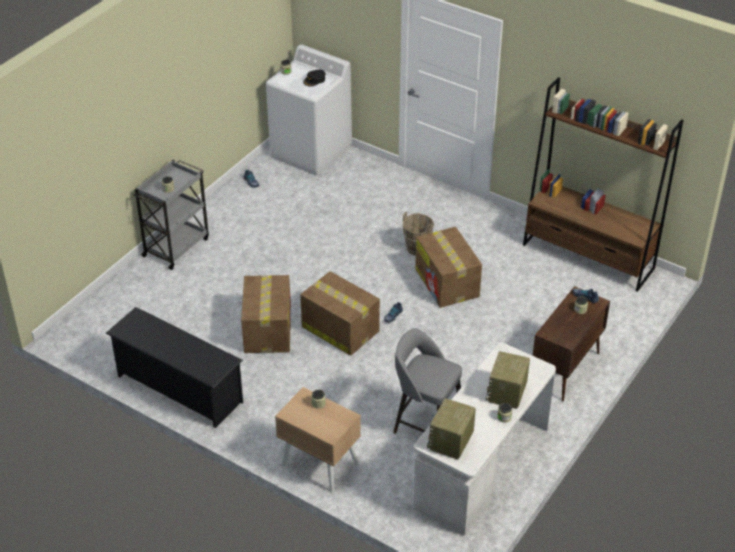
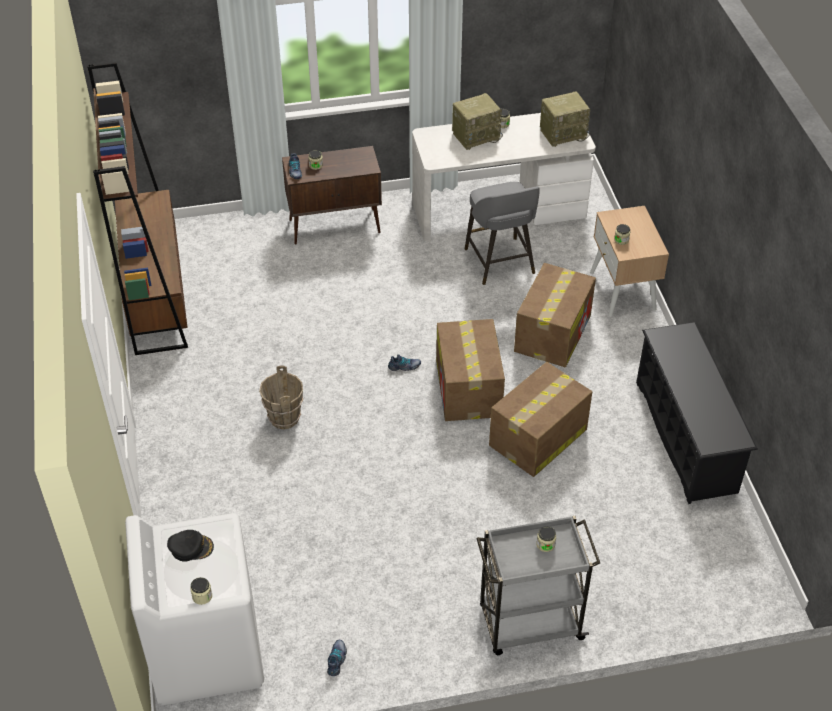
camera: 135 degrees left, 5 degrees up
cardboard box [415,227,482,308] -> cardboard box moved to [514,263,596,367]

